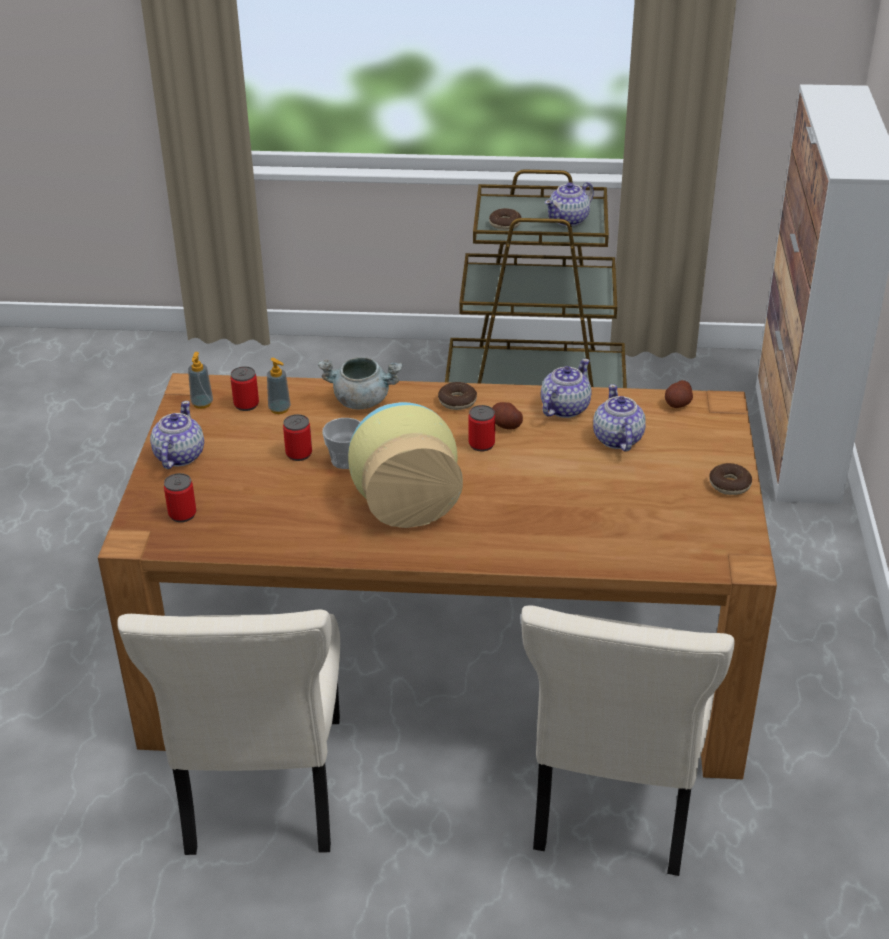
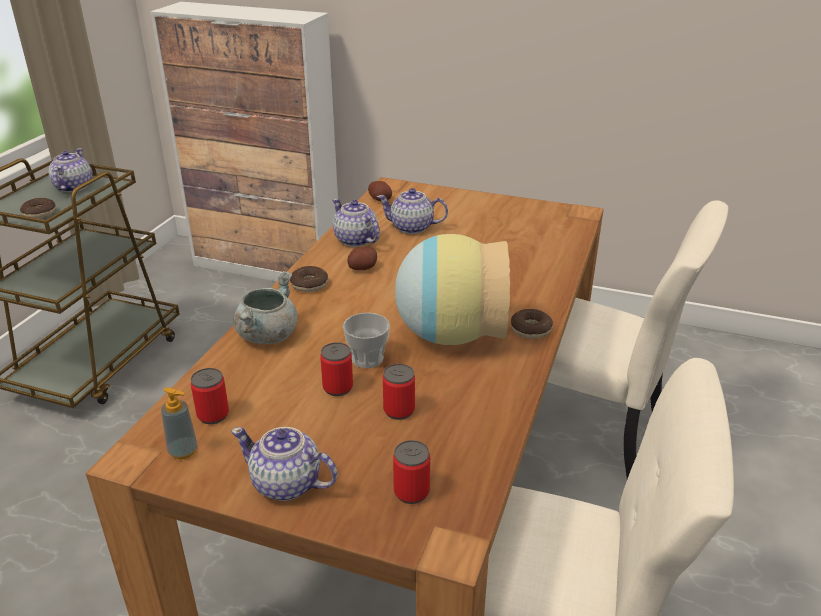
camera: 75 degrees left, 5 degrees down
soap dispenser [267,358,291,414] -> none
can [469,405,495,451] -> can moved to [383,364,415,420]
teapot [545,182,594,226] -> teapot turned 150 degrees counterclockwise [49,148,92,192]
donut [709,463,752,495] -> donut moved to [511,309,553,339]

